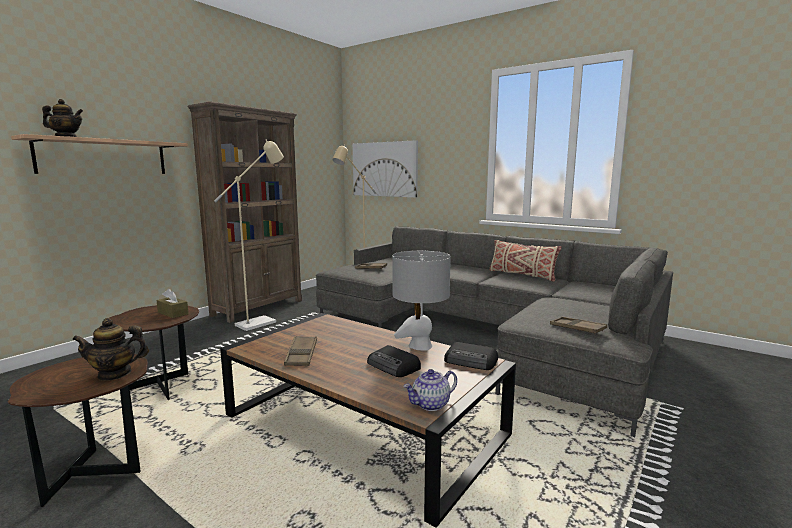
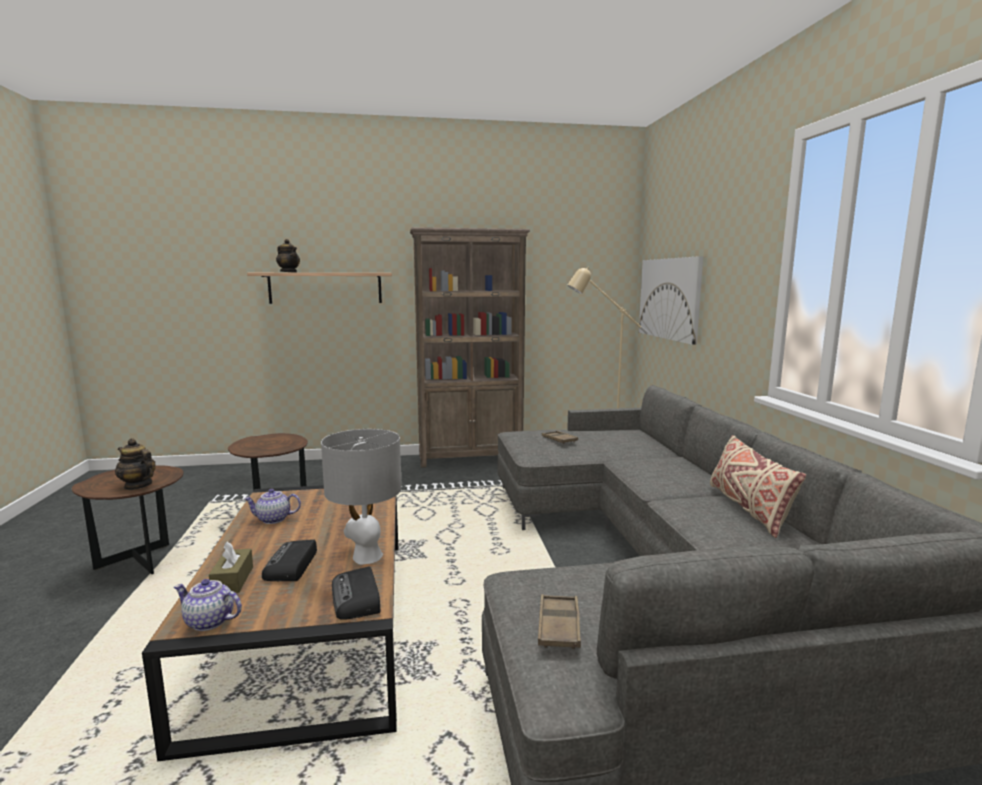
camera: 45 degrees right, 0 degrees up
brown tissue box [156,289,189,318] -> brown tissue box moved to [209,542,253,593]
beige floor lamp [214,140,284,331] -> none
brown tray [284,336,317,366] -> teapot [244,489,301,524]

